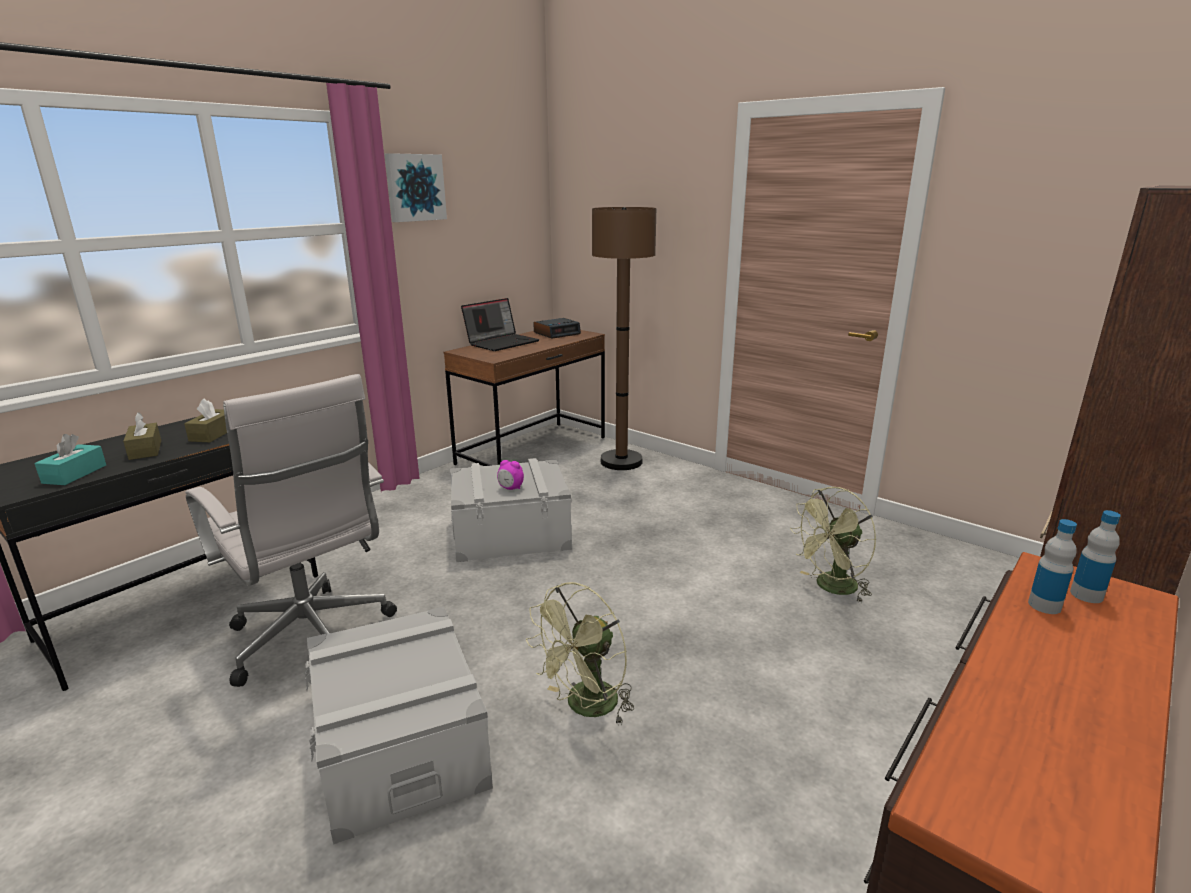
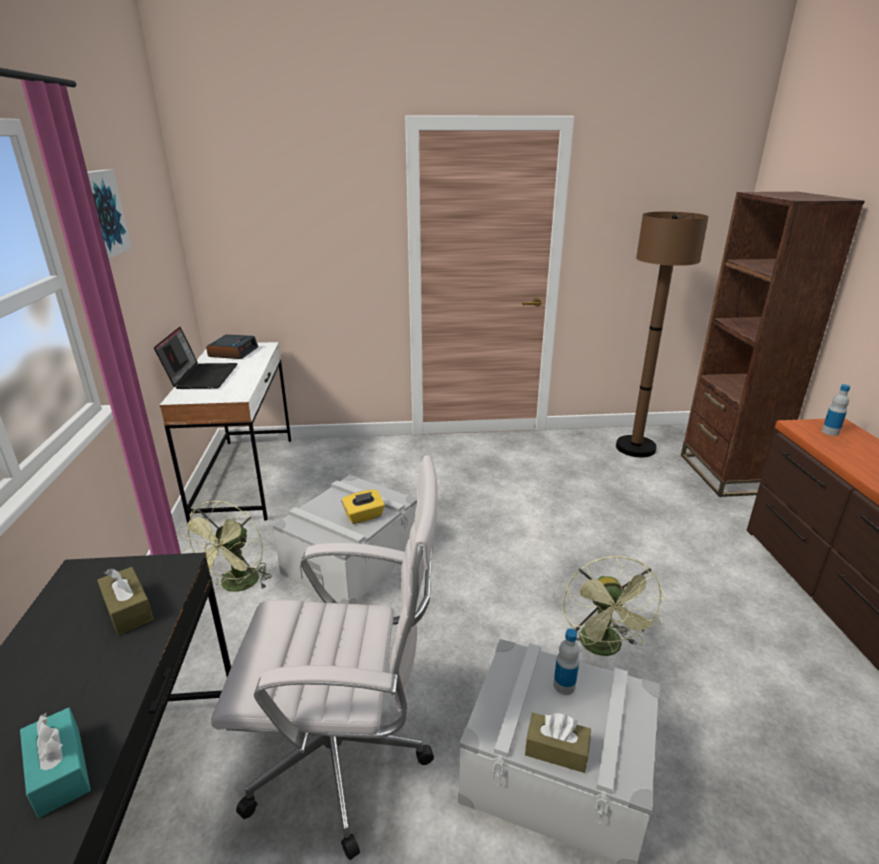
camera: 45 degrees left, 5 degrees up
brown tissue box [123,412,161,460] -> brown tissue box moved to [525,713,591,773]
brown desk [444,330,605,466] -> white desk [160,342,291,523]
alarm clock [497,460,524,490] -> yellow tissue box [341,490,385,524]
brown floor lamp [592,207,657,470] -> brown floor lamp moved to [616,212,709,457]
green fan [790,487,876,603] -> green fan moved to [179,501,272,592]
bottle [1028,519,1077,614] -> bottle moved to [553,629,580,695]

